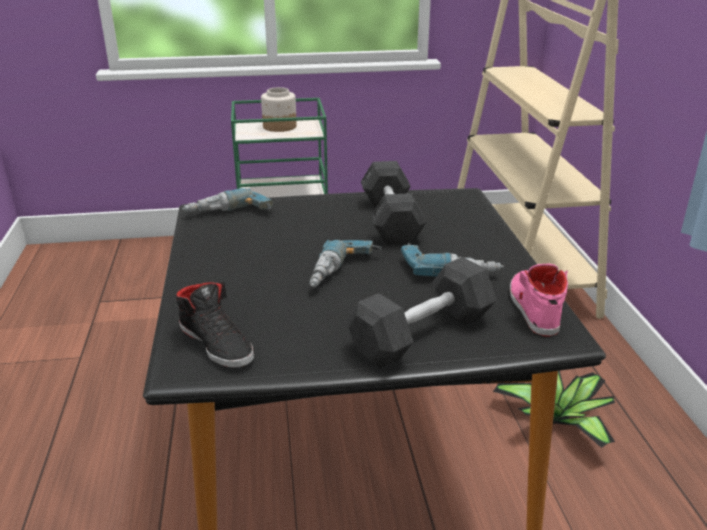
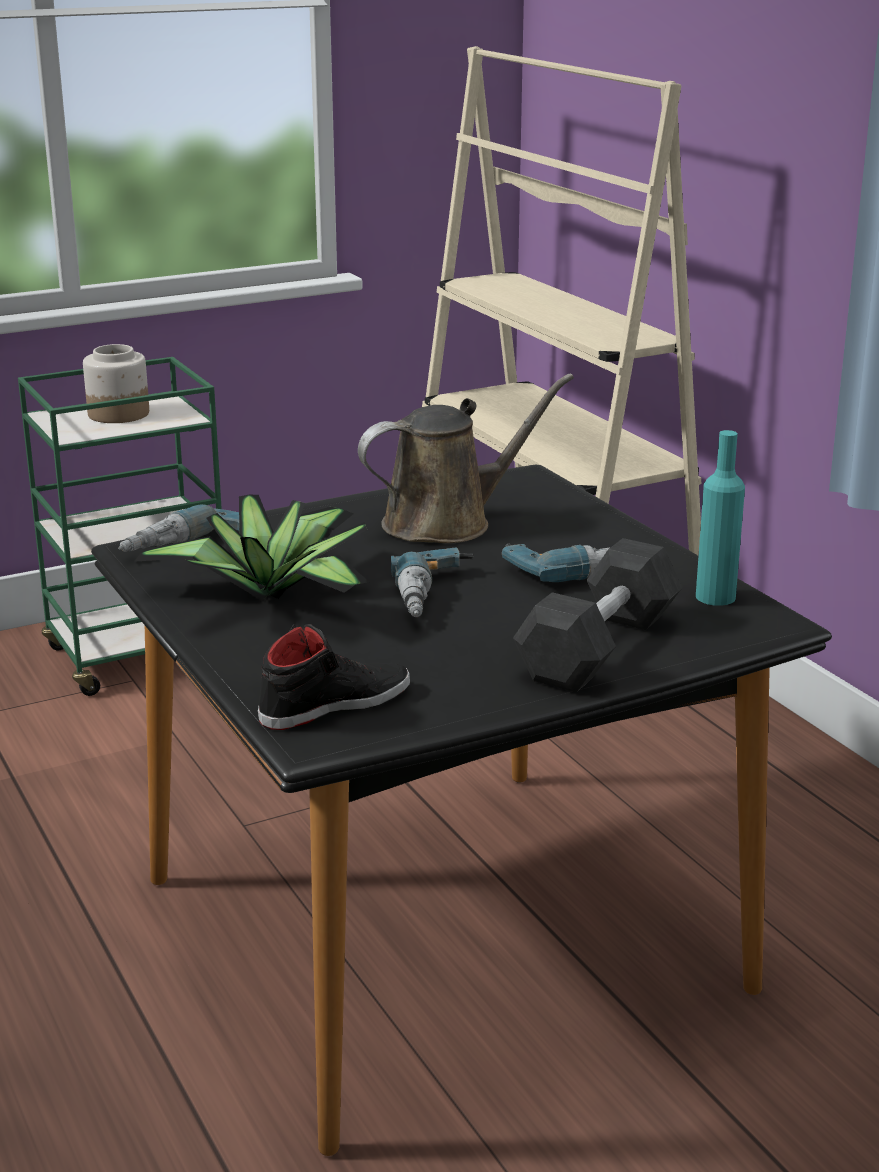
camera: 20 degrees left, 5 degrees down
black shoe [176,282,254,368] -> black shoe turned 60 degrees counterclockwise [258,624,410,730]
grey dumbbell [361,161,427,245] -> brown watering can [358,374,574,543]
potted plant [493,371,615,448] -> potted plant moved to [134,495,369,602]
pink shoe [510,263,568,337] -> turquoise bottle [696,430,745,606]

